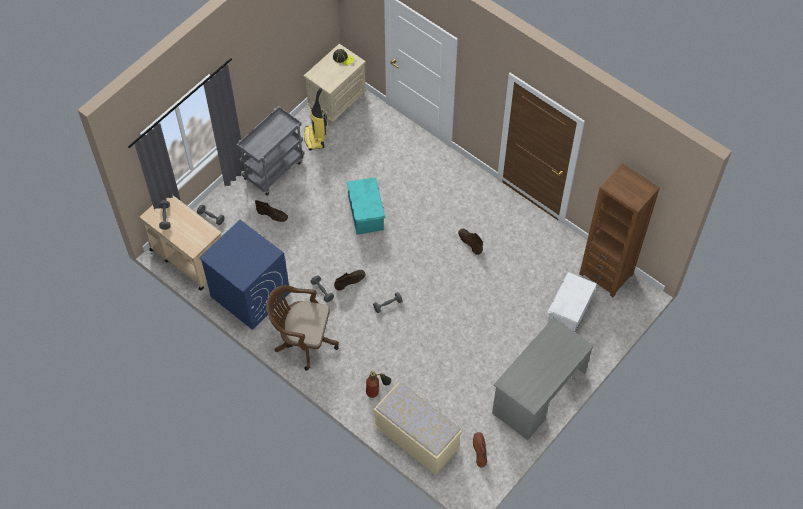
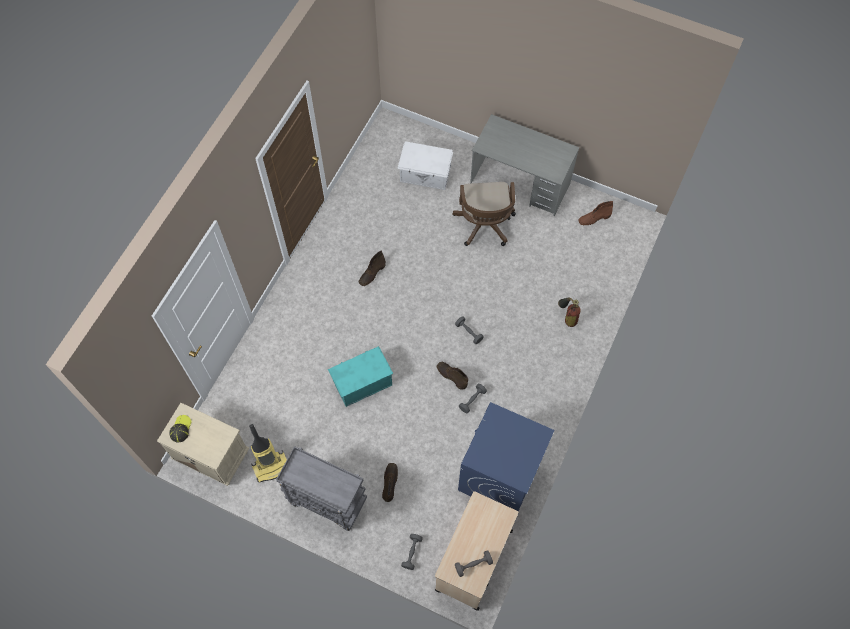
camera: 105 degrees left, 5 degrees up
brown office chair [266,285,339,371] -> brown office chair moved to [452,182,516,246]
beige bench [373,382,462,475] -> none
brown bookcase [579,163,660,297] -> none

